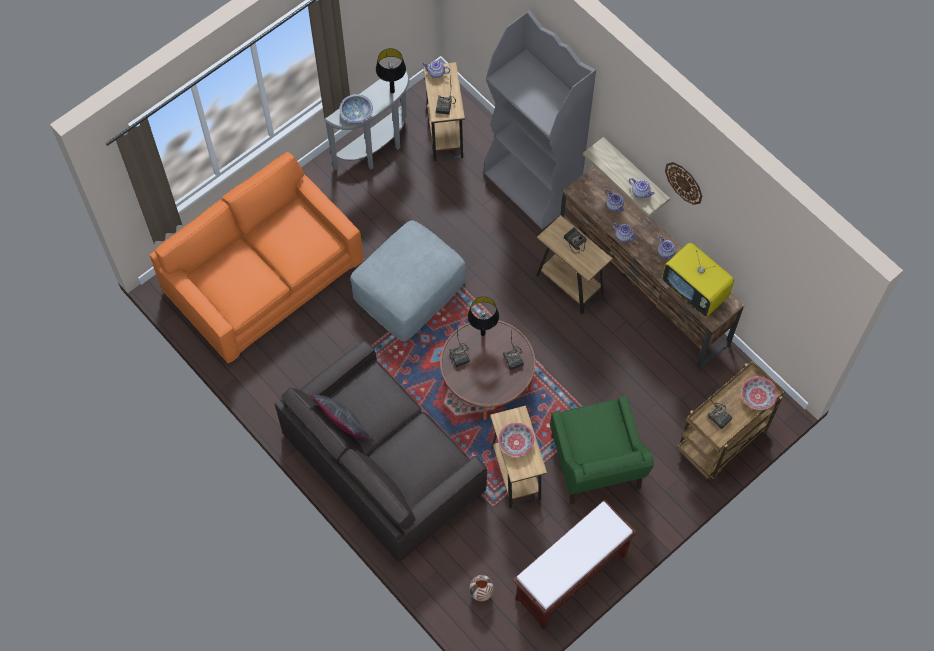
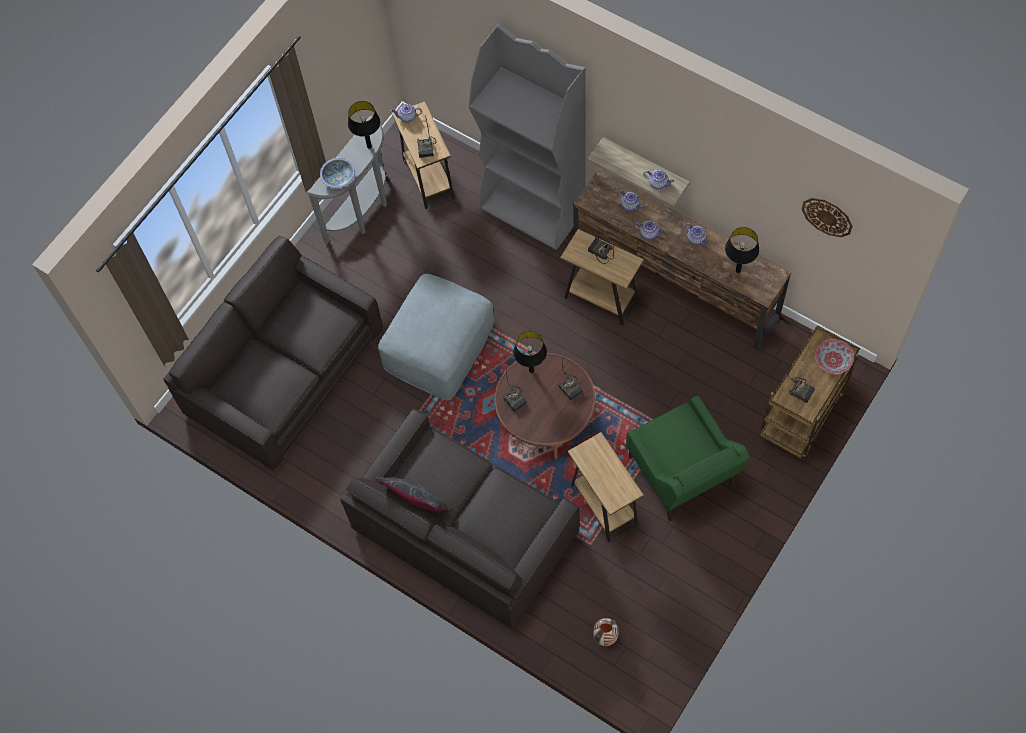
camera: 10 degrees left, 0 degrees up
orange sofa [150,152,364,363] -> grey sofa [163,236,383,471]
bowl [498,422,535,457] -> none
brown bench [512,500,637,630] -> none
television [662,243,734,317] -> black table lamp [725,227,759,273]
wall clock [665,162,702,205] -> wall clock moved to [802,198,853,237]

